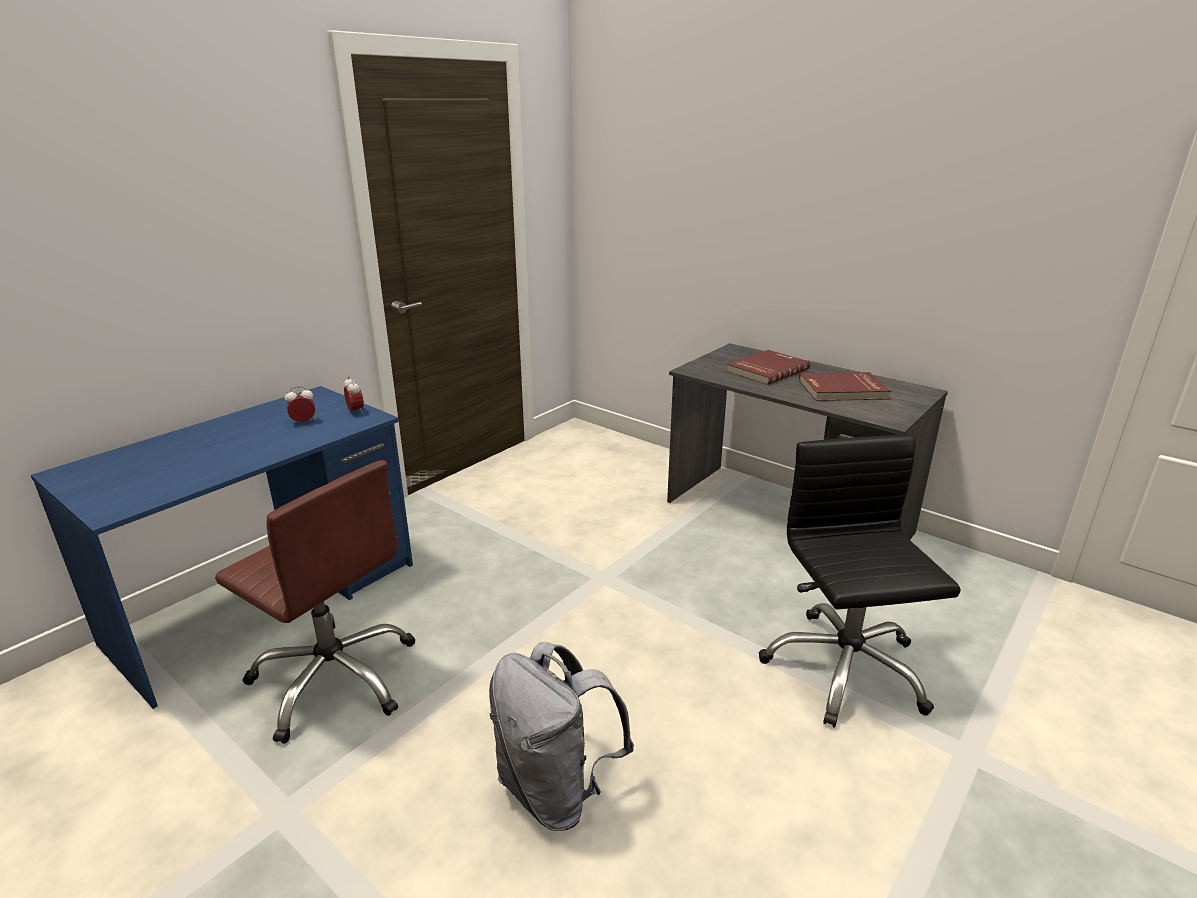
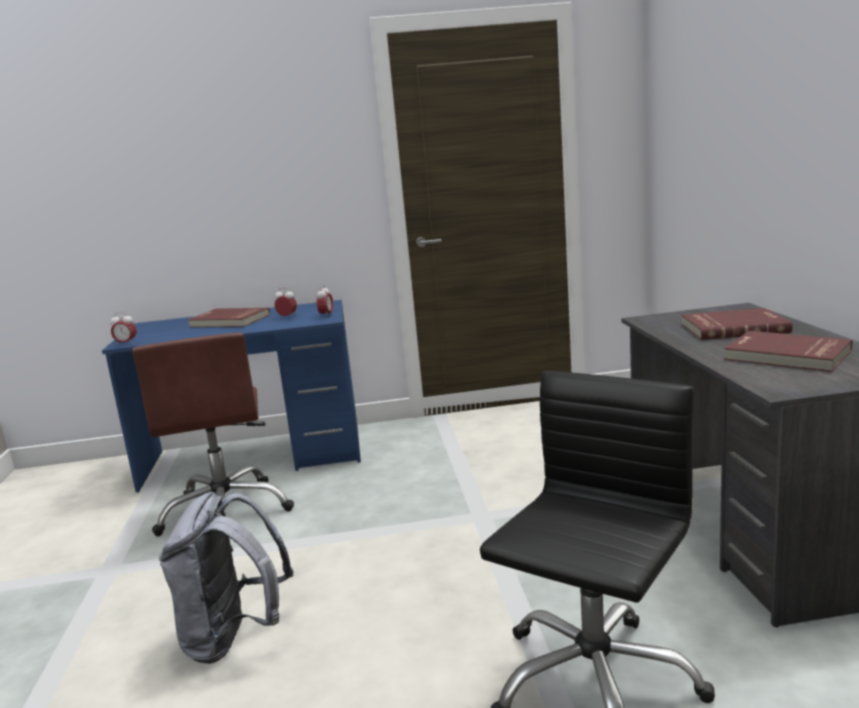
camera: 45 degrees right, 10 degrees down
none -> alarm clock [110,312,136,346]
none -> red book [188,308,270,327]

